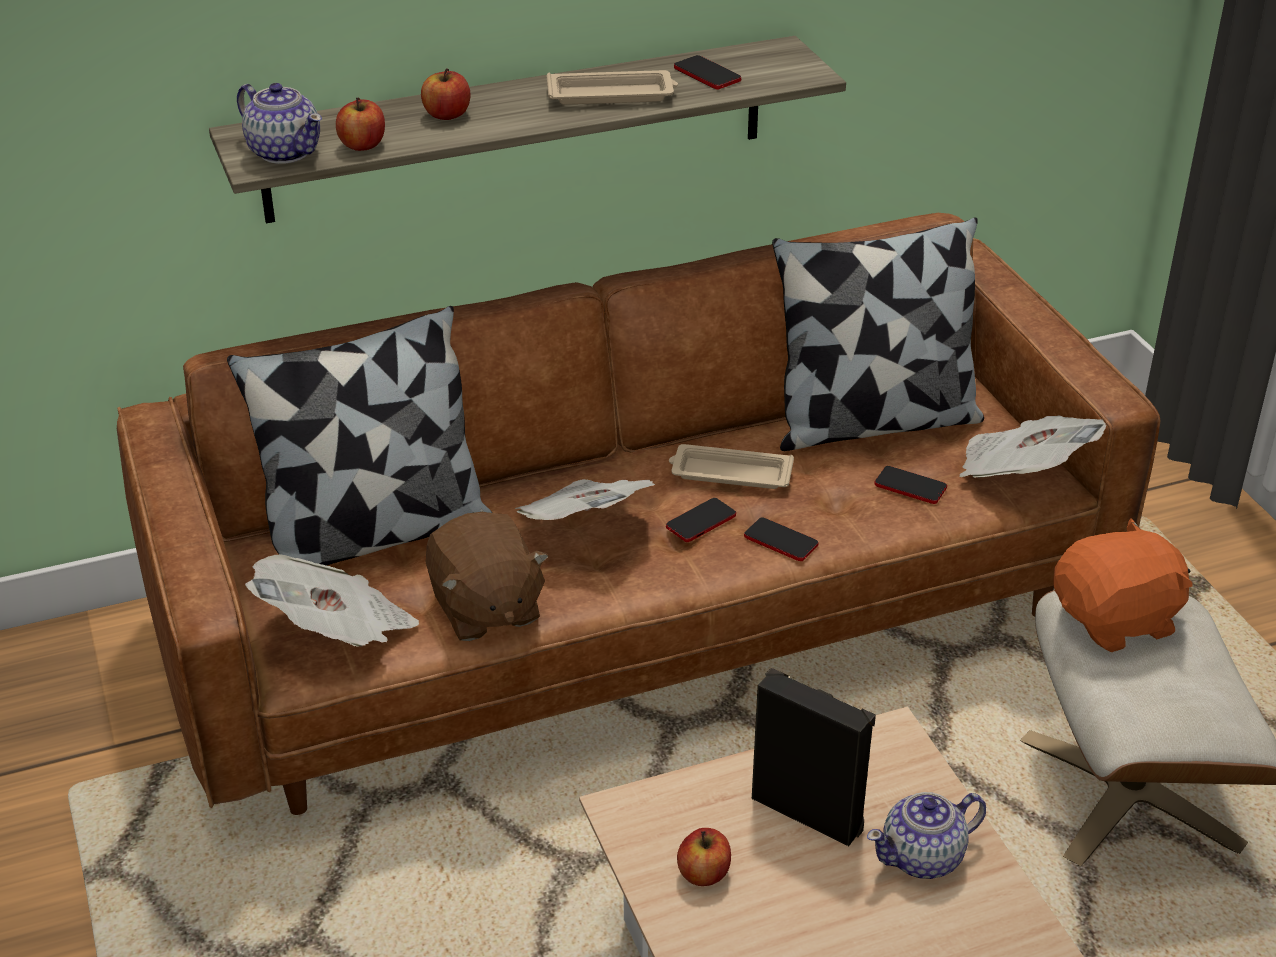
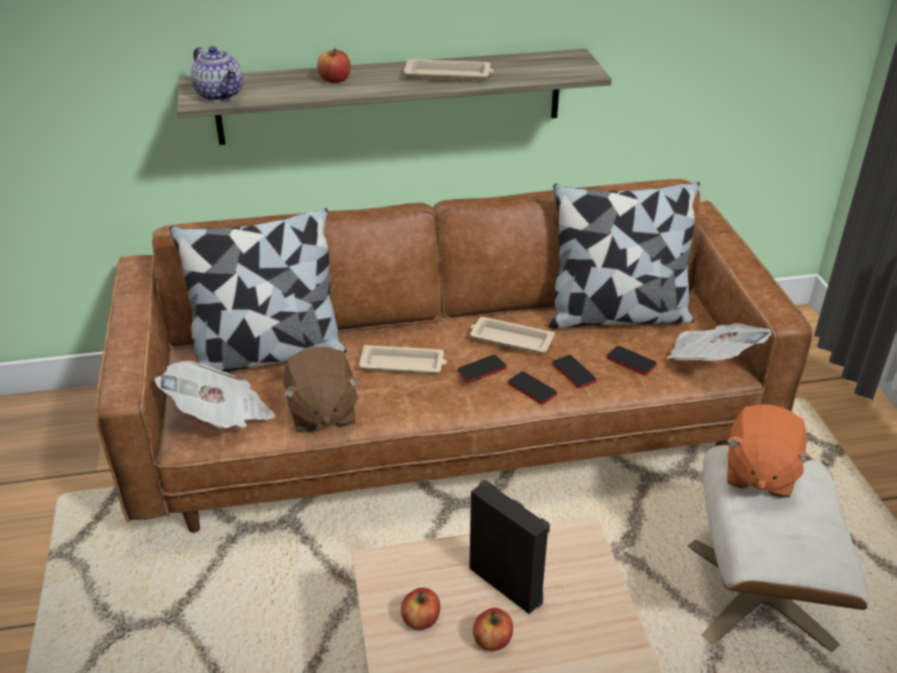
camera: 10 degrees right, 0 degrees up
apple [336,98,385,151] -> apple moved to [473,608,513,651]
newspaper [515,479,655,520] -> beige tray [359,345,447,374]
phone [674,55,741,89] -> phone moved to [553,355,597,389]
teapot [867,792,986,879] -> none
orange plush toy [1054,518,1193,652] -> orange plush toy turned 120 degrees clockwise [726,404,812,498]

